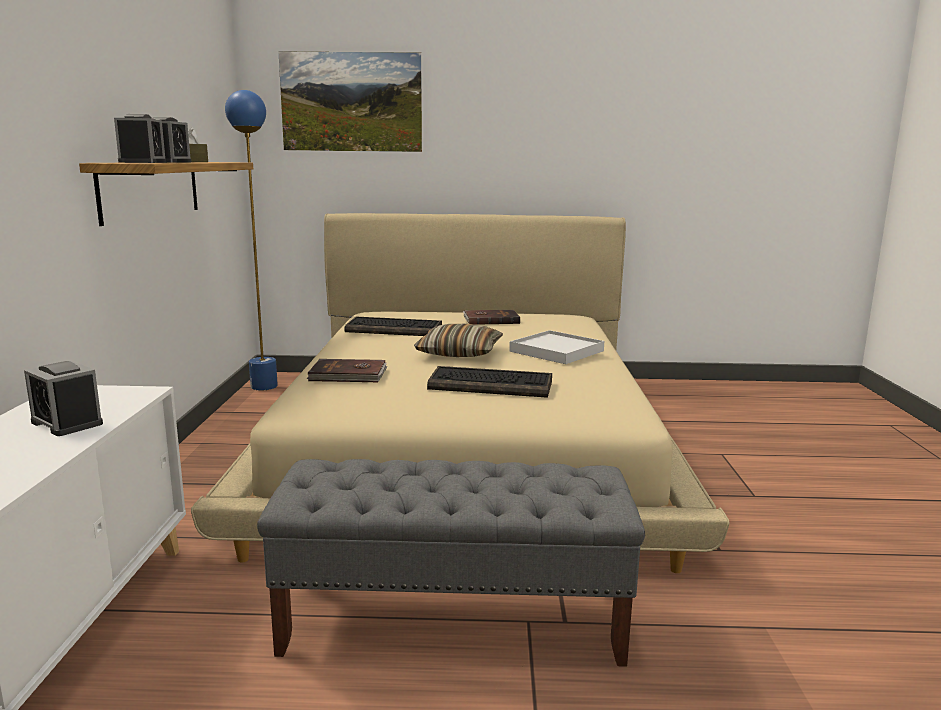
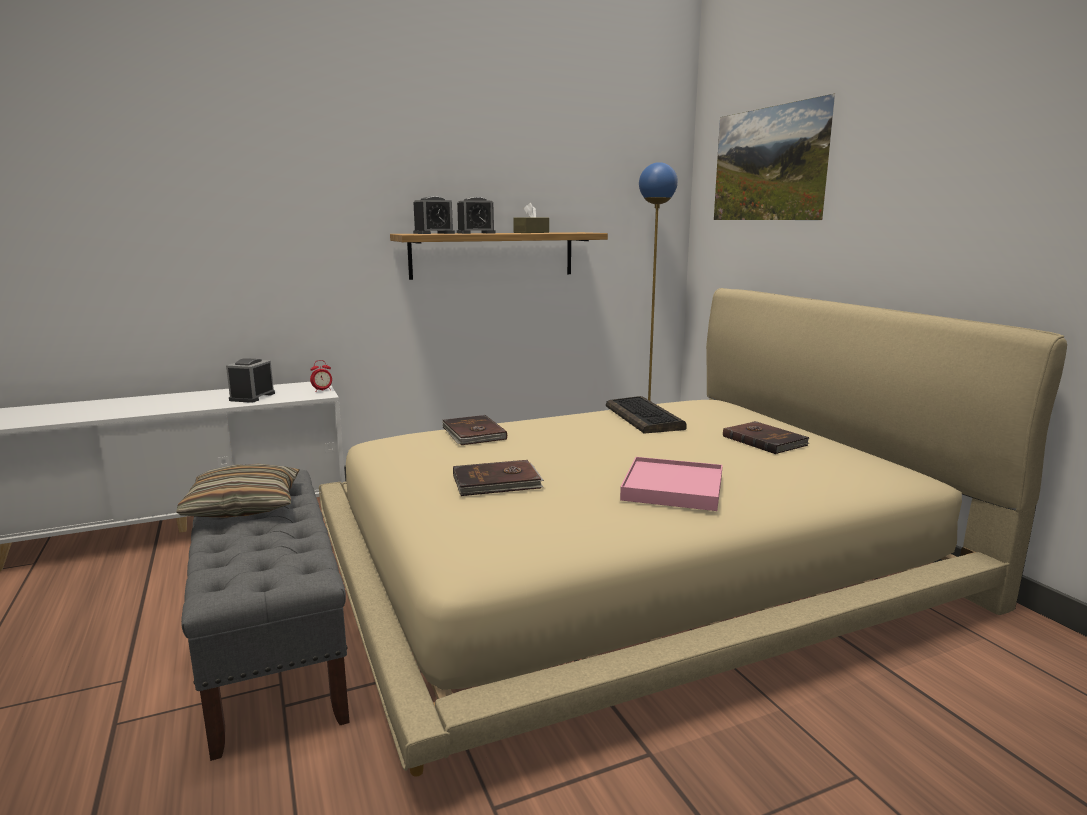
camera: 65 degrees right, 0 degrees up
pillow [414,324,503,357] -> pillow moved to [176,464,300,518]
keyboard [427,366,552,398] -> brown book [453,460,544,496]
white tray [509,330,604,364] -> pink tray [620,457,723,511]
none -> alarm clock [310,360,332,391]

